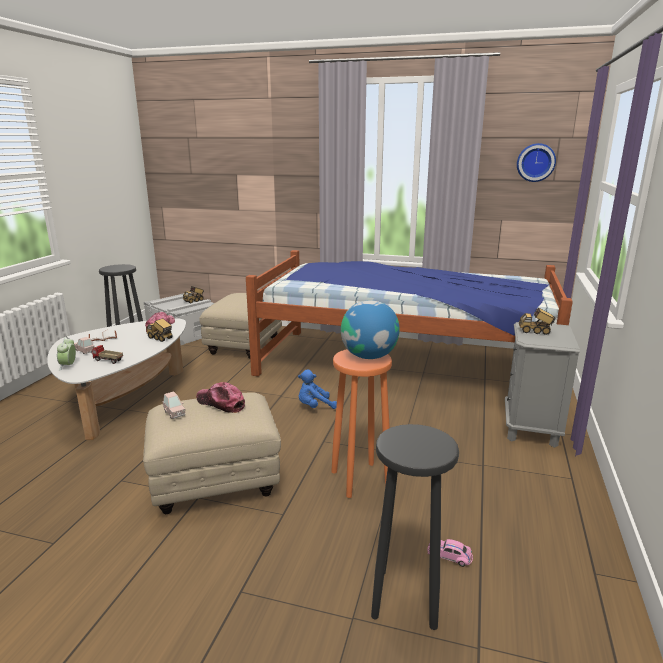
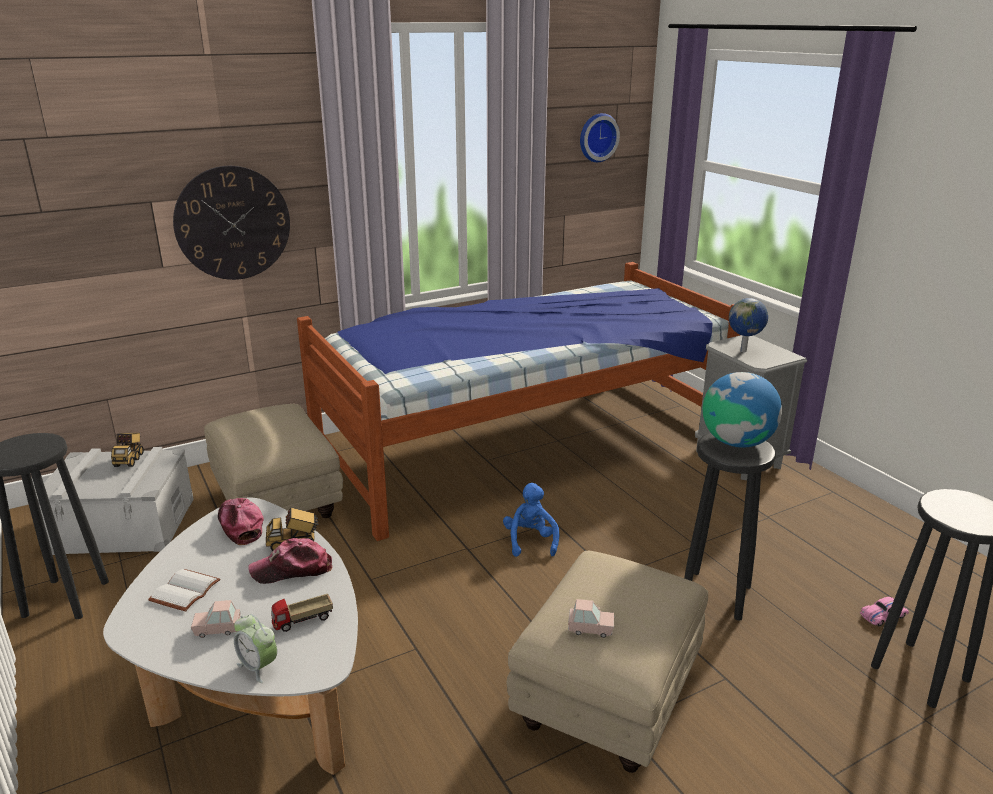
camera: 45 degrees left, 5 degrees up
cap [196,382,245,413] -> cap moved to [248,538,332,584]
blue plush toy [298,370,337,409] -> blue plush toy turned 150 degrees clockwise [503,483,559,557]
orange stool [331,349,392,498] -> black stool [684,433,776,621]
toy truck [519,308,556,335] -> globe [729,298,768,352]
none -> wall clock [173,166,290,280]

